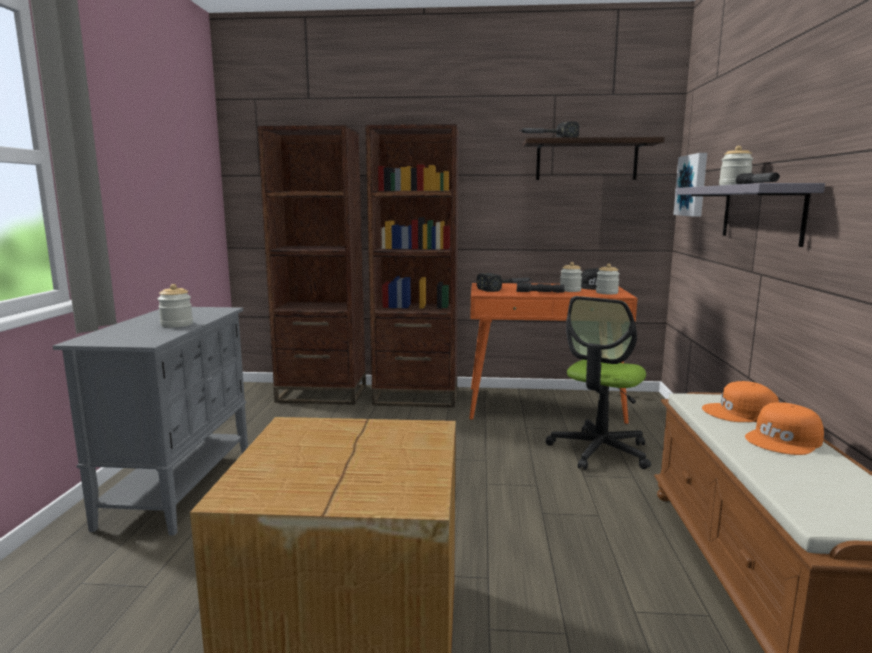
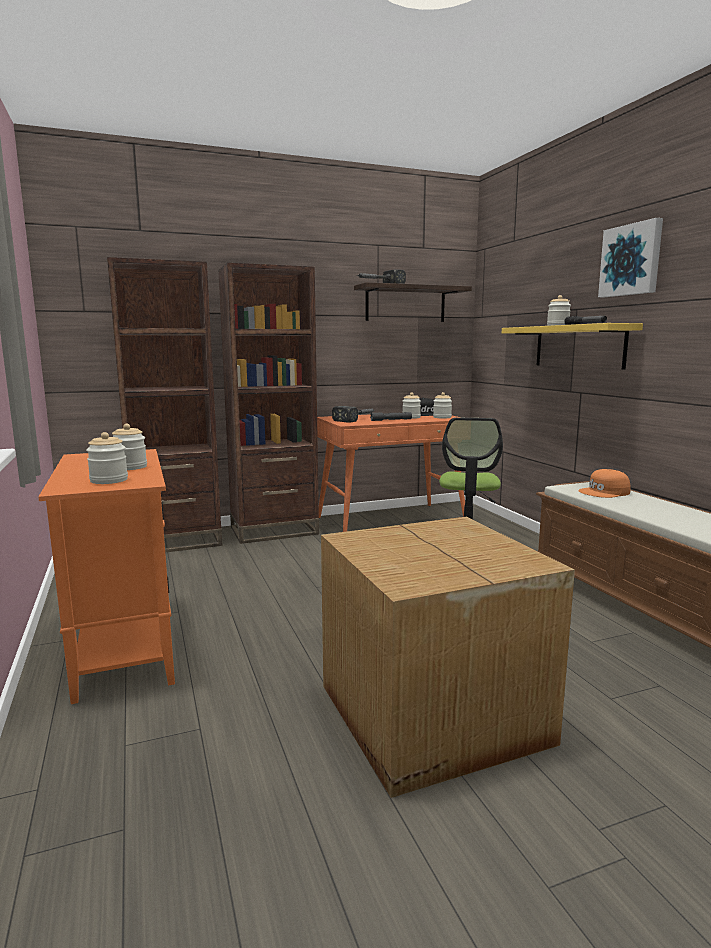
camera: 25 degrees left, 0 degrees up
grey cabinet [53,307,248,536] -> orange cabinet [38,449,175,704]
picture [673,153,707,217] -> picture moved to [598,218,663,297]
grey shelf [676,183,825,247] -> yellow shelf [502,323,643,370]
orange cap [745,402,824,455] -> none
none -> jar [86,432,128,484]

